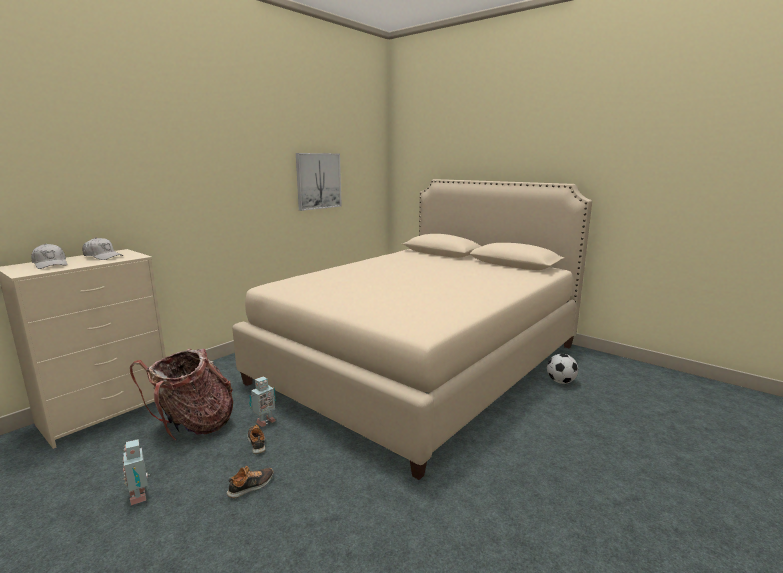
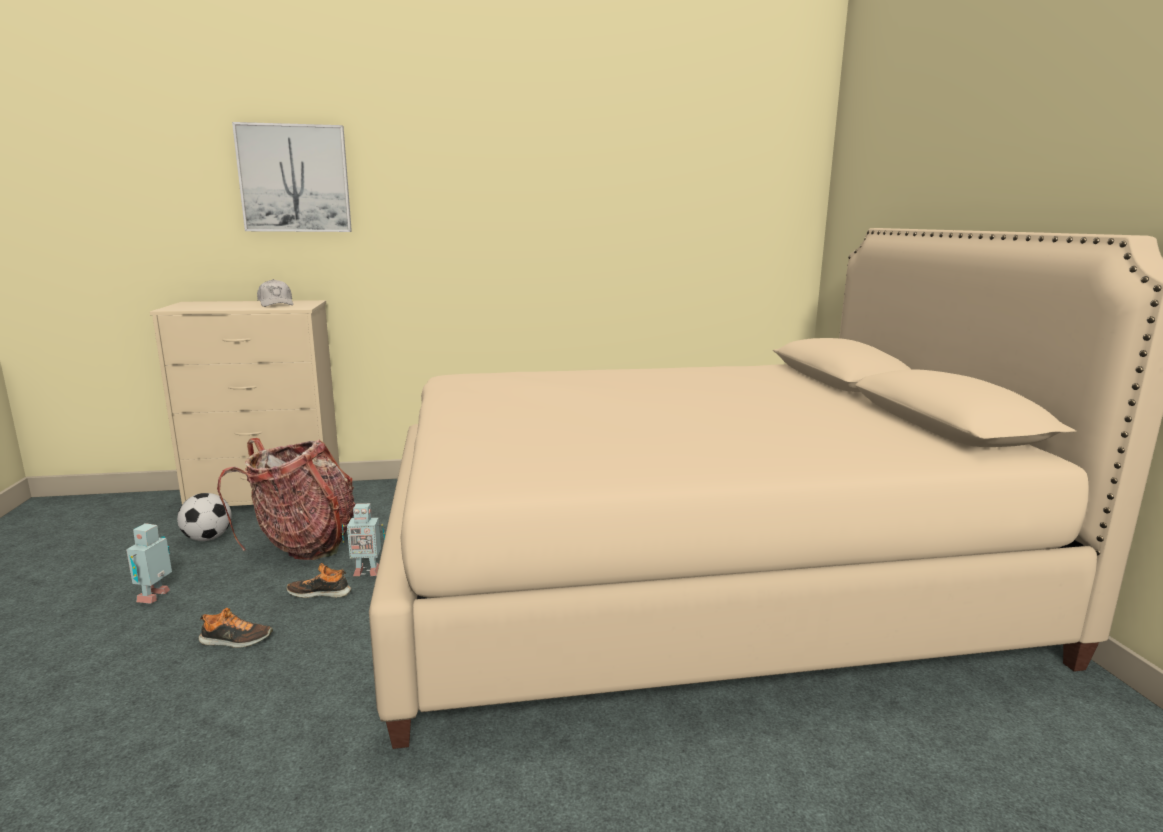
camera: 40 degrees right, 0 degrees up
white cap [31,244,68,269] -> none
shoe [247,425,266,454] -> shoe turned 105 degrees counterclockwise [286,563,351,598]
picture [296,153,342,211] -> picture moved to [232,122,352,232]
football [547,354,578,384] -> football moved to [177,493,232,541]

